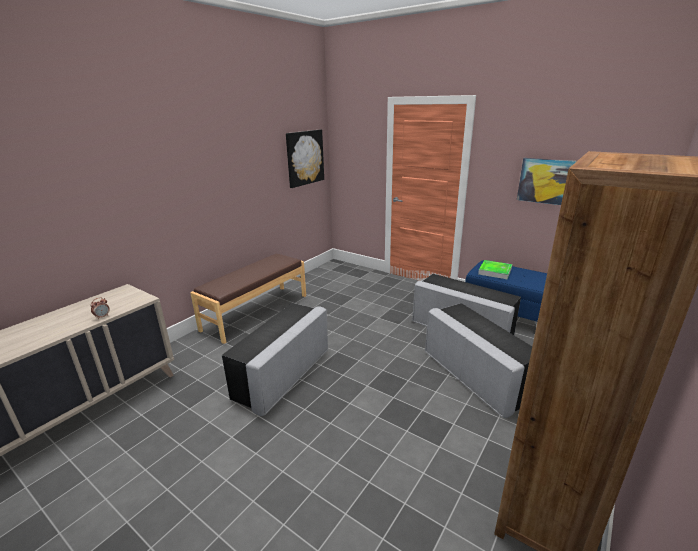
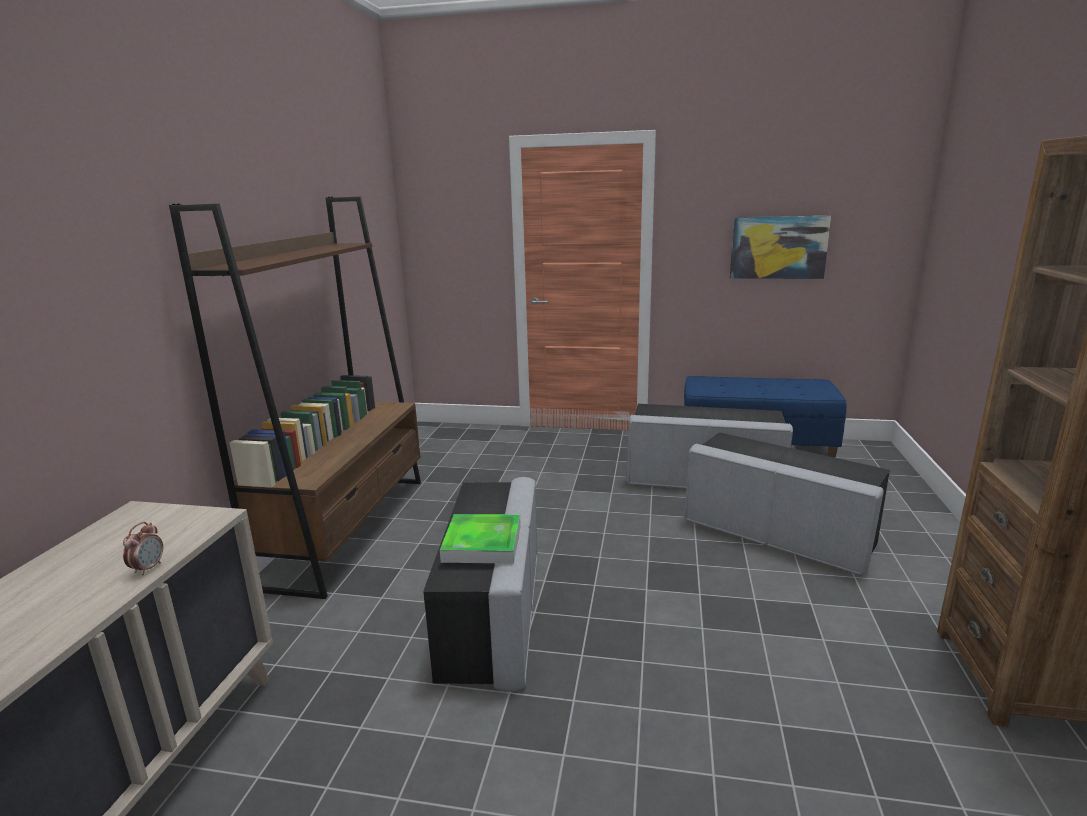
camera: 25 degrees left, 5 degrees down
brown bench [190,254,306,344] -> brown bookcase [169,196,421,599]
picture [286,129,324,188] -> none
tray [478,260,512,279] -> tray moved to [440,514,521,563]

